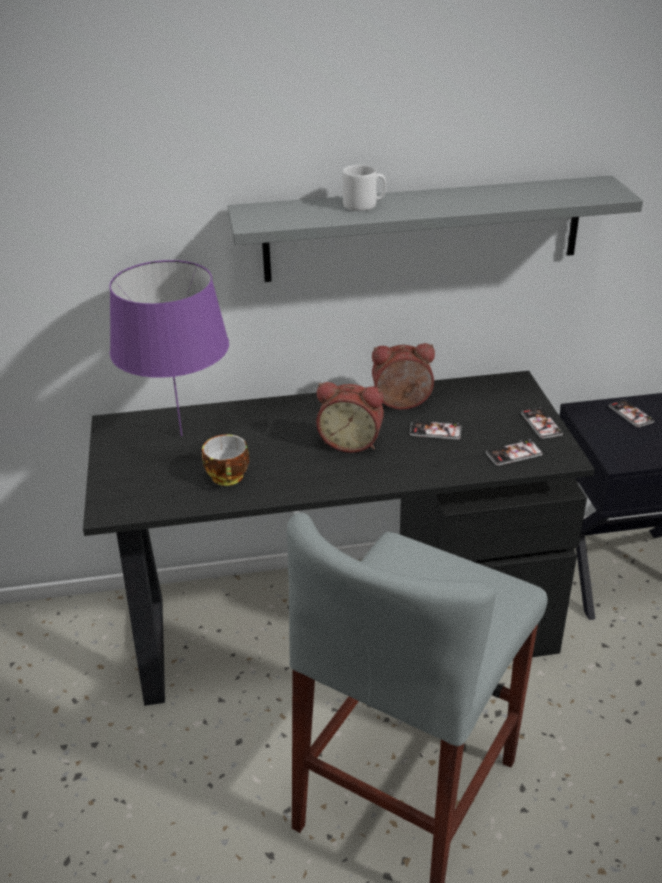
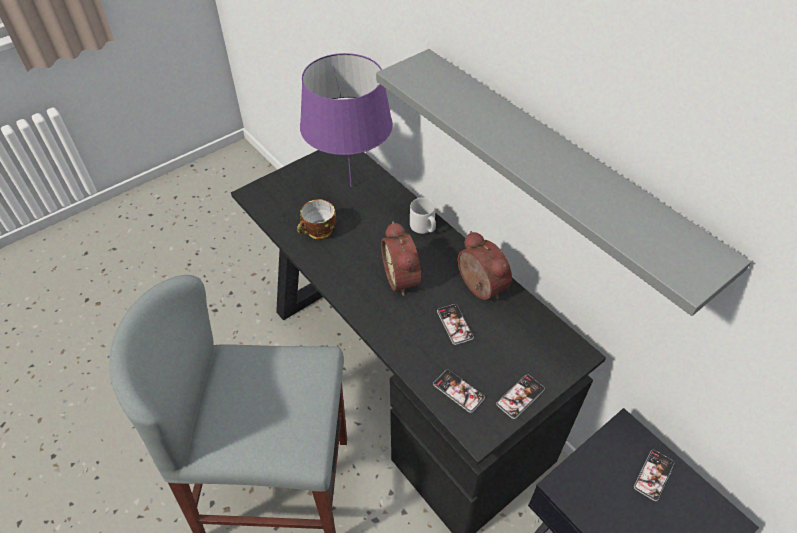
camera: 60 degrees right, 15 degrees up
grey mug [343,165,386,211] -> grey mug moved to [410,198,436,234]

